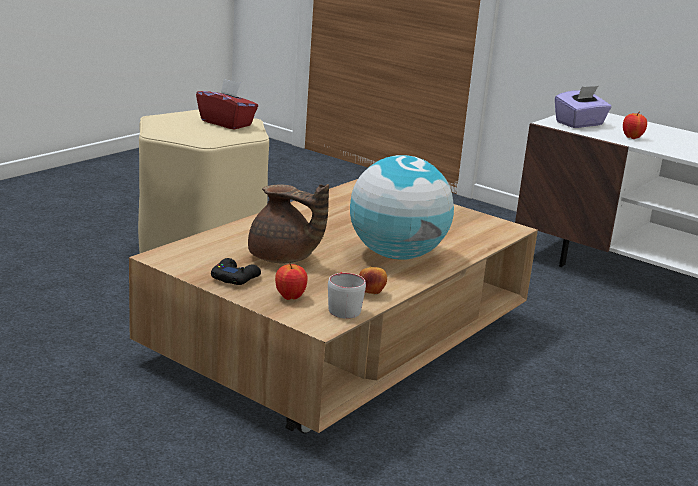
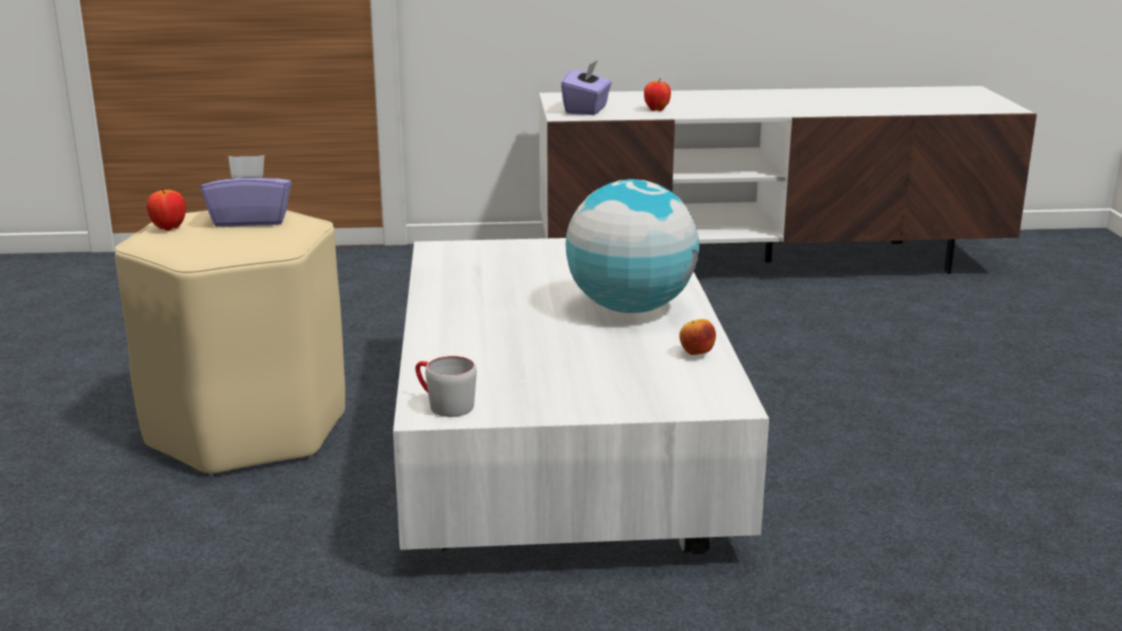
camera: 40 degrees left, 0 degrees up
brown coffee table [129,179,538,434] -> white coffee table [393,238,769,554]
red tissue box [196,78,258,130] -> purple tissue box [201,155,292,227]
black game controller [211,258,261,285] -> none
brown teapot [248,184,329,263] -> none
apple [275,263,308,300] -> apple moved to [147,187,186,231]
grey mug [328,272,366,319] -> grey mug moved to [416,356,477,417]

